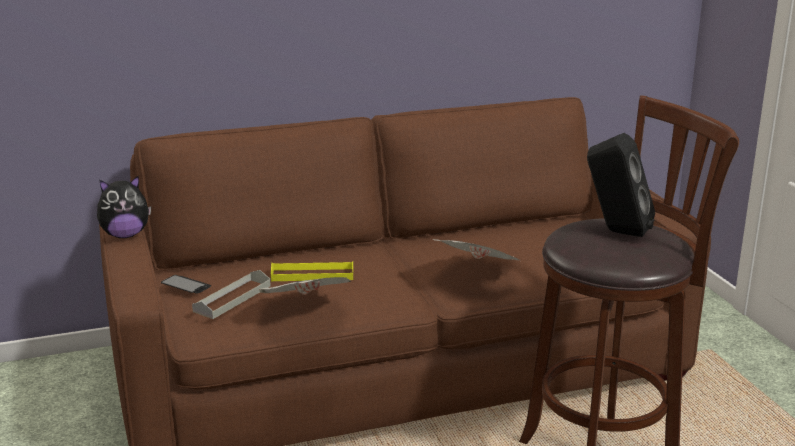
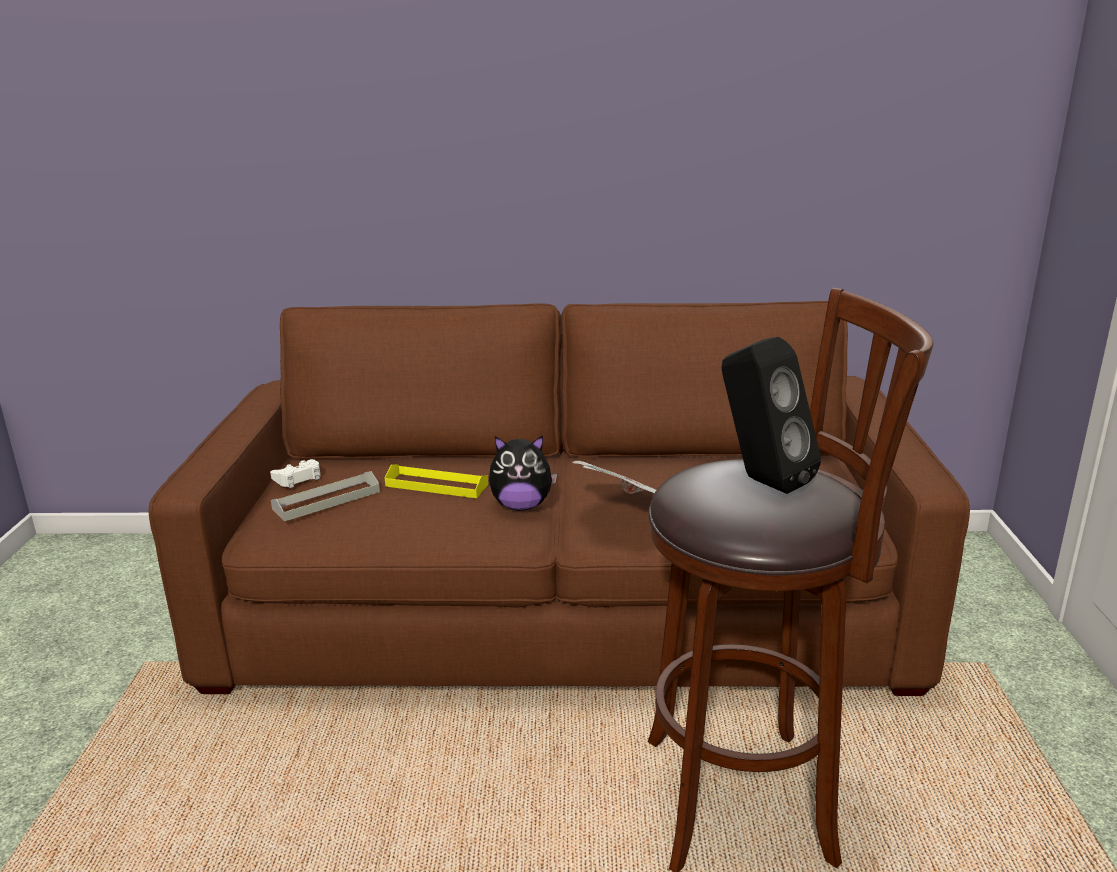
camera: 20 degrees right, 0 degrees up
plush toy [97,176,151,238] -> plush toy moved to [489,435,557,511]
phone [161,275,211,294] -> white game controller [270,459,320,488]
newspaper [259,277,351,295] -> none

